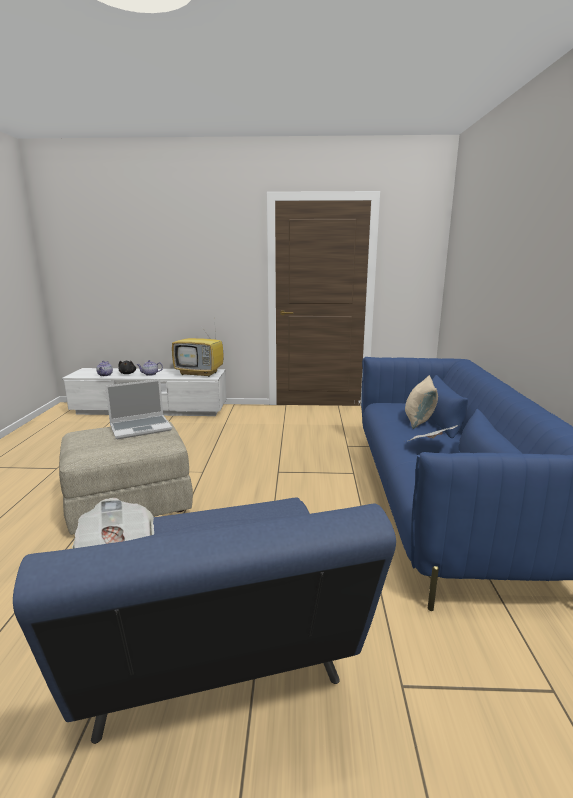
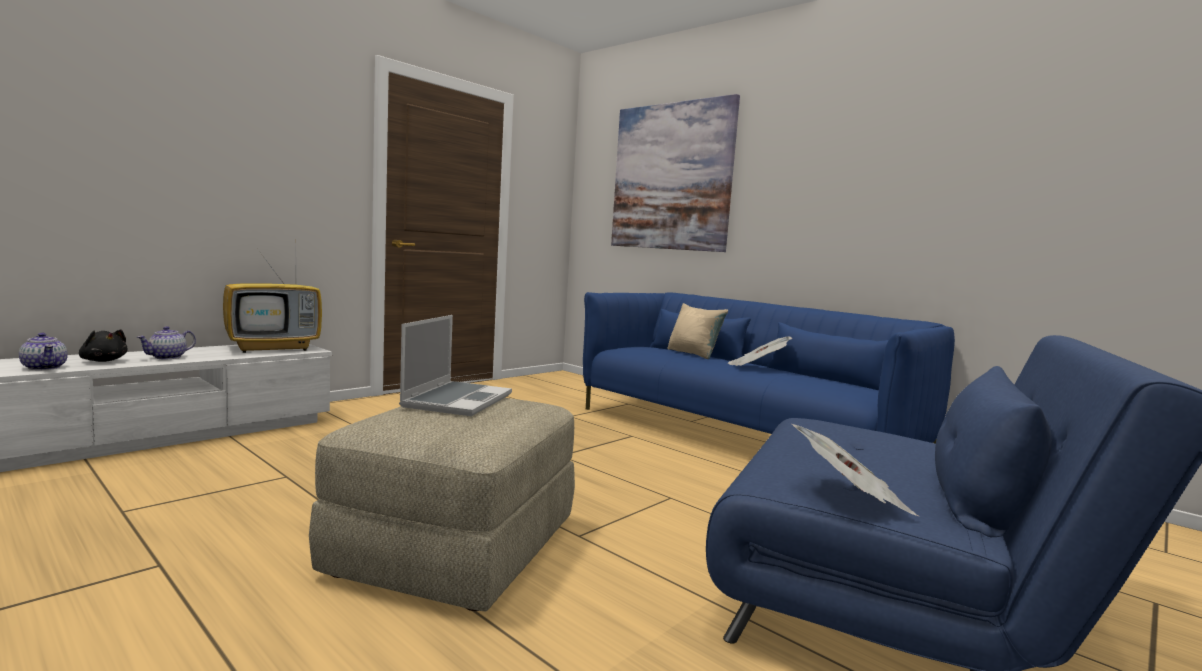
camera: 50 degrees left, 10 degrees down
none -> picture [611,94,740,252]

